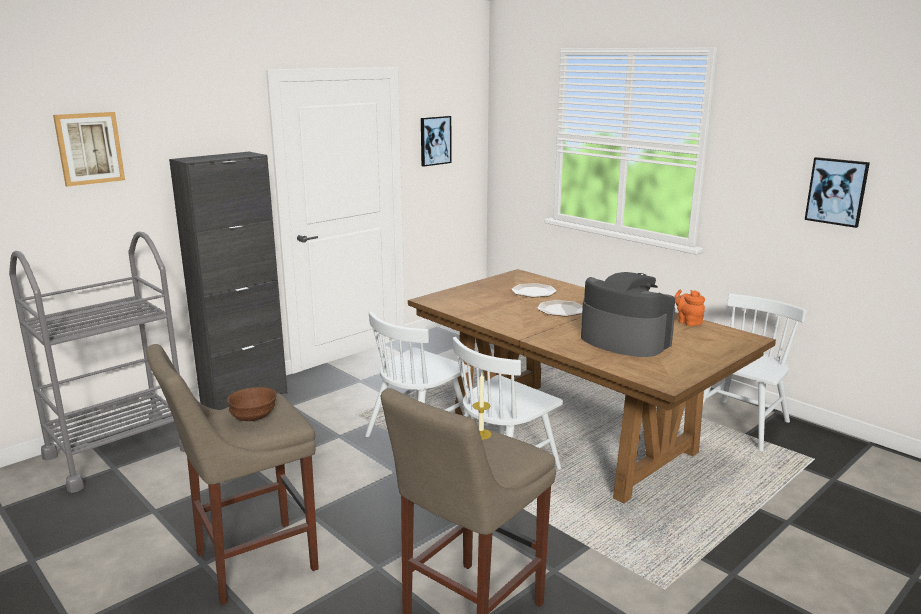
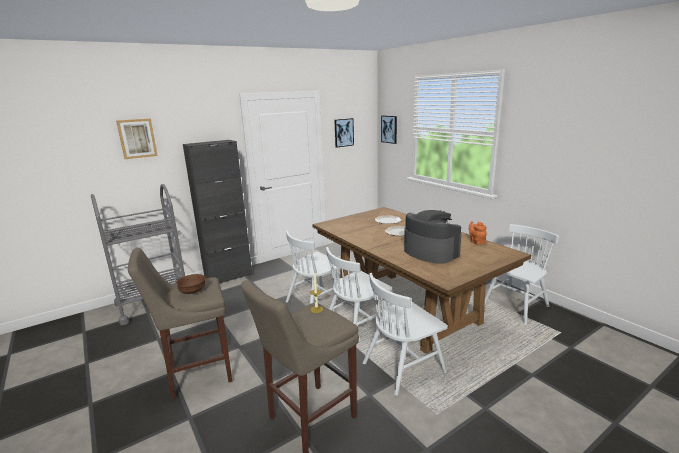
camera: 10 degrees right, 0 degrees up
picture [805,157,870,228] -> picture moved to [381,116,397,144]
none -> white chair [363,273,448,396]

